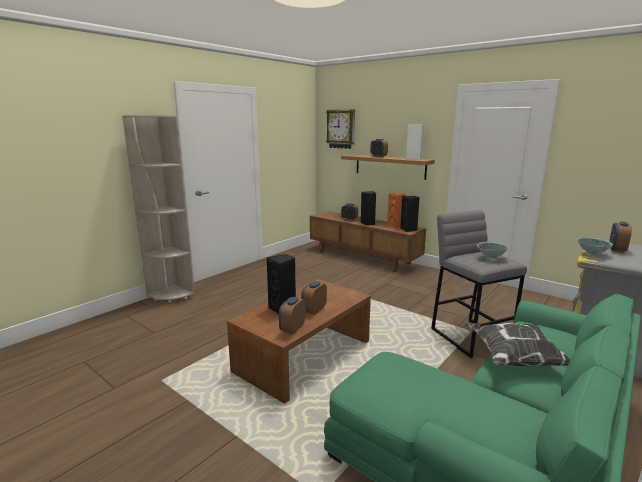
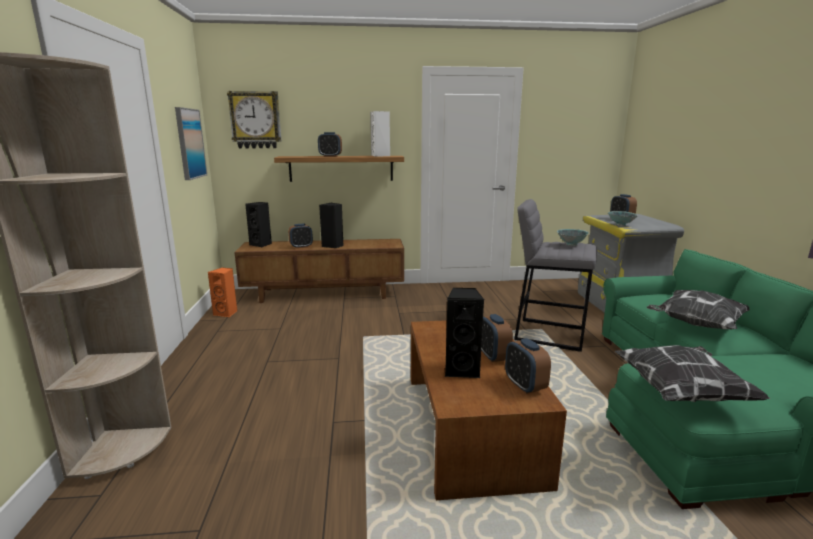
camera: 45 degrees left, 0 degrees up
orange speaker [387,193,406,228] -> orange speaker moved to [208,268,237,317]
black speaker [400,196,420,232] -> black speaker moved to [245,202,272,248]
none -> picture [175,107,207,180]
none -> pillow [615,345,770,402]

